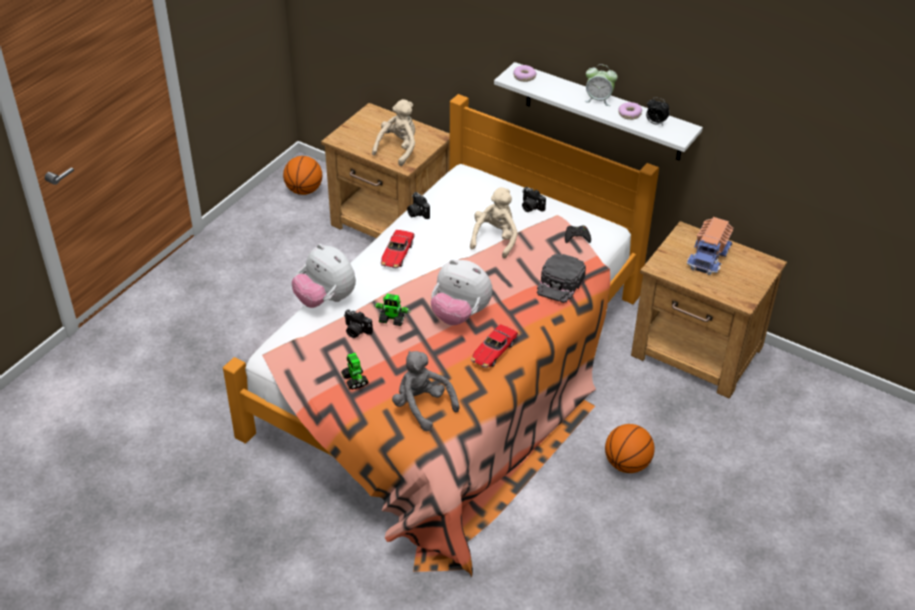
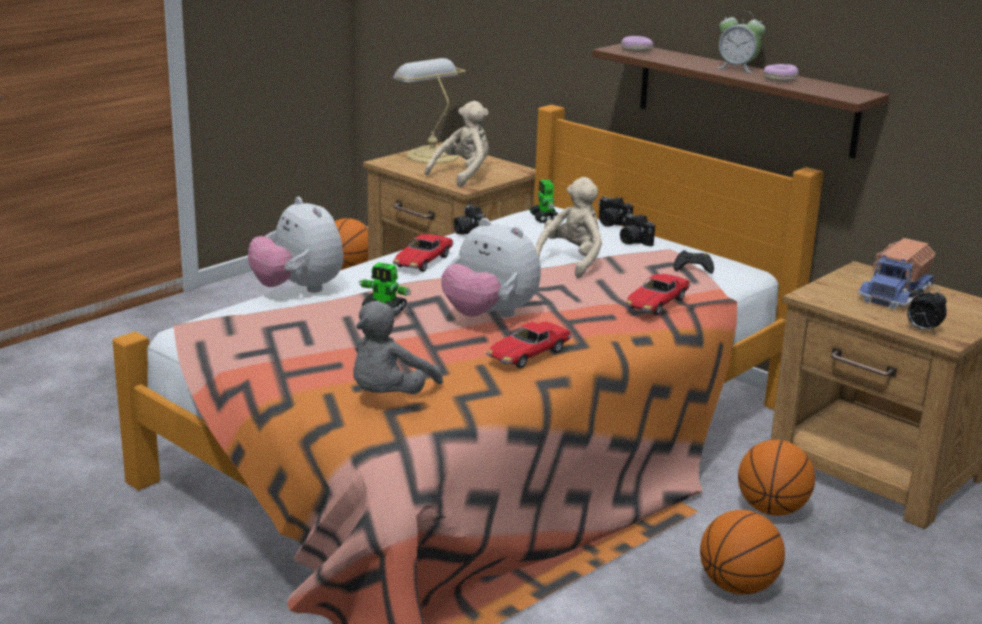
camera: 10 degrees right, 20 degrees down
toy robot [341,353,369,390] -> toy robot moved to [530,180,558,223]
camera [344,309,373,338] -> camera moved to [598,197,633,226]
grey plush toy [392,351,460,431] -> grey plush toy turned 120 degrees counterclockwise [353,301,443,394]
white shelf [494,62,703,161] -> brown shelf [593,44,889,158]
black cap [537,254,586,303] -> toy car [625,274,690,315]
alarm clock [646,97,670,125] -> alarm clock moved to [907,284,947,334]
none -> table lamp [393,58,466,164]
none -> basketball [738,440,815,516]

